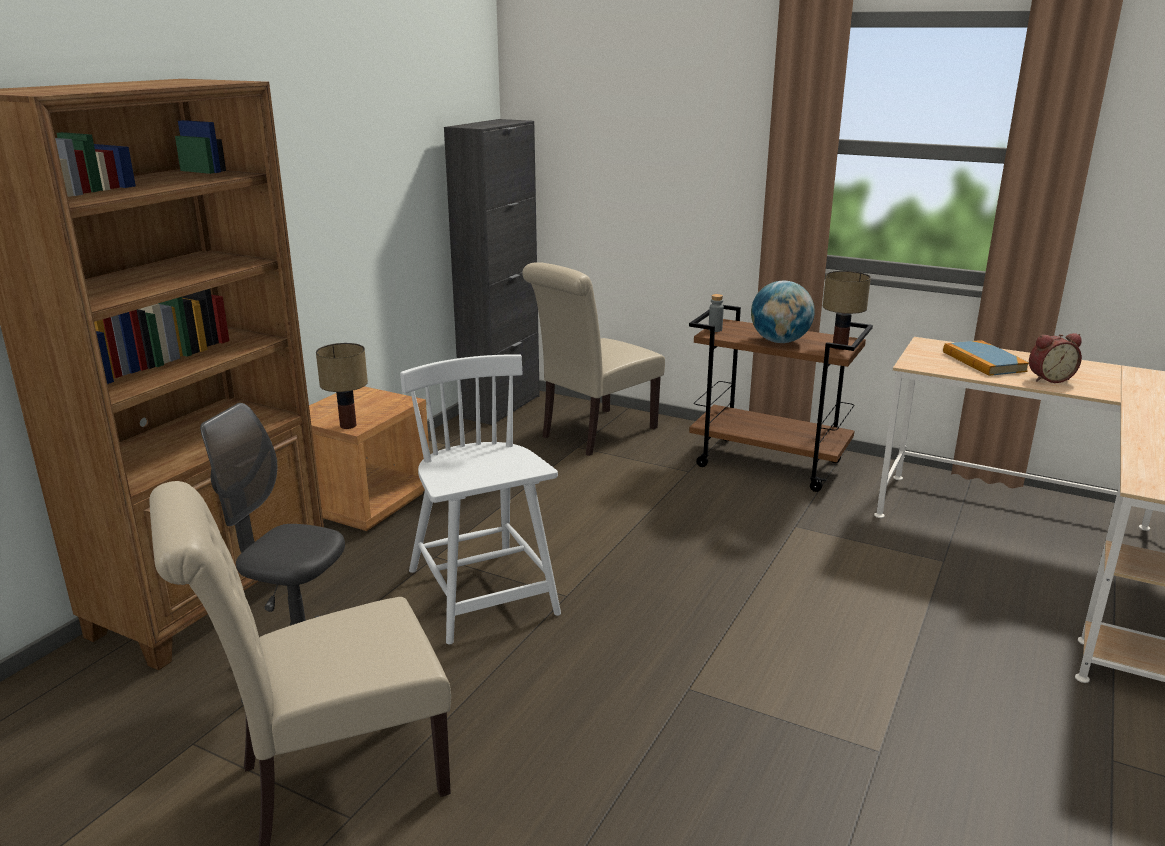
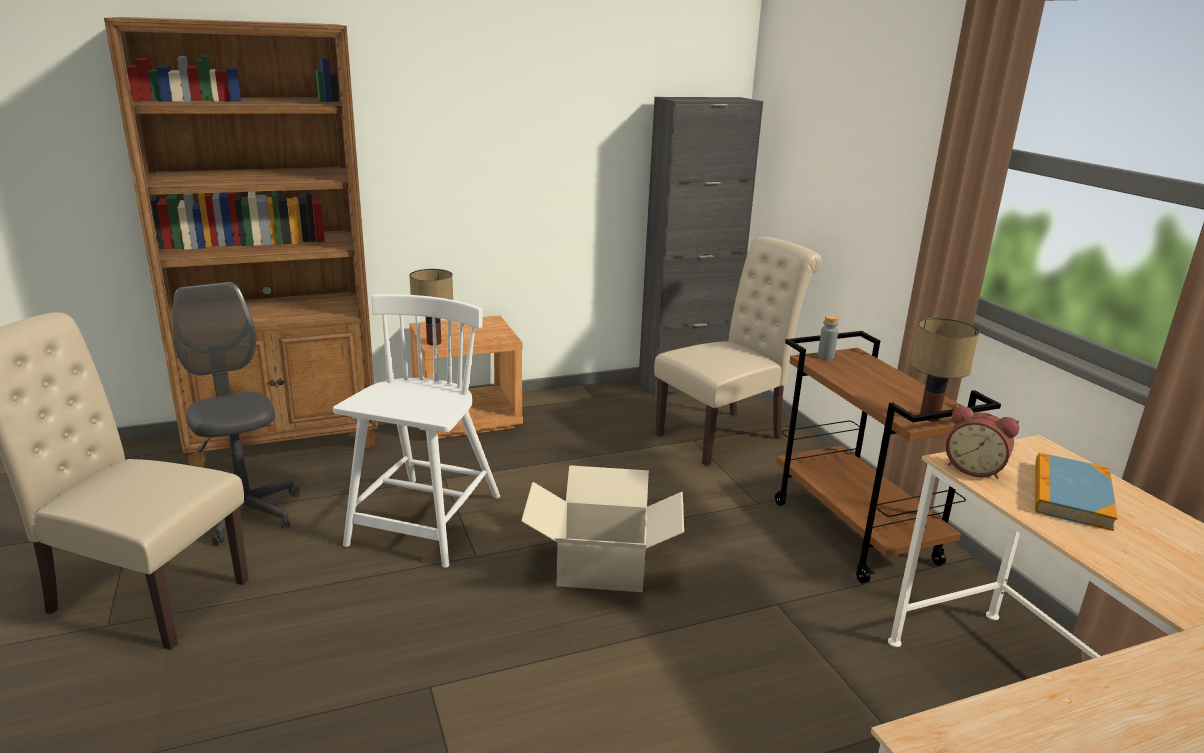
camera: 40 degrees right, 0 degrees up
beige chair [522,262,665,456] -> beige chair turned 150 degrees clockwise [654,237,822,466]
globe [751,280,815,343] -> none
alarm clock [1029,333,1082,383] -> alarm clock moved to [946,405,1019,479]
none -> cardboard box [521,465,684,592]

